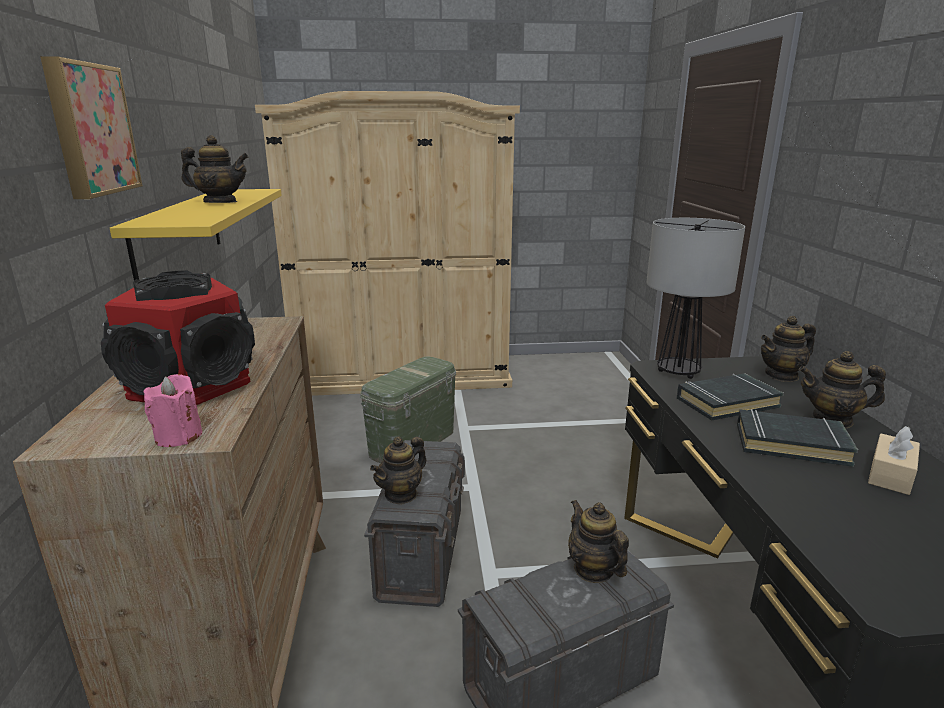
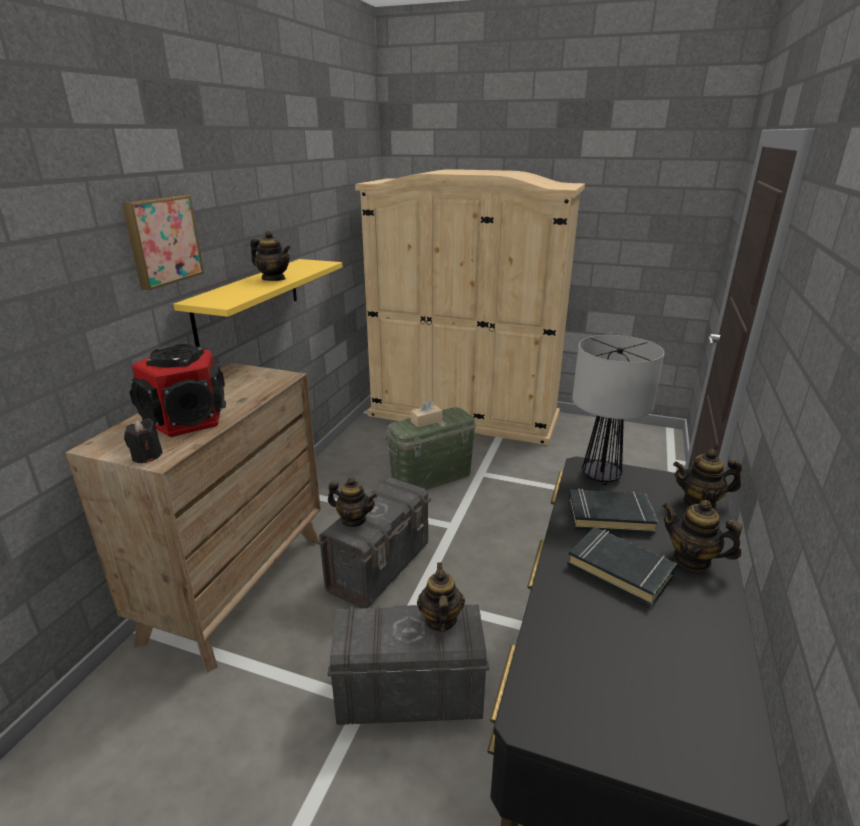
camera: 25 degrees right, 5 degrees up
pink candle [144,374,202,447] -> black candle [124,419,163,463]
teapot [370,436,426,505] -> teapot turned 135 degrees counterclockwise [328,477,377,527]
beige tissue box [868,426,920,495] -> beige tissue box moved to [411,400,442,428]

